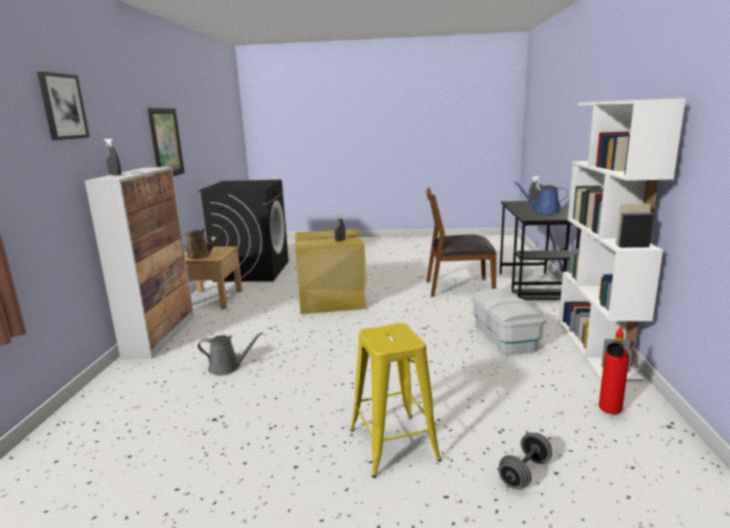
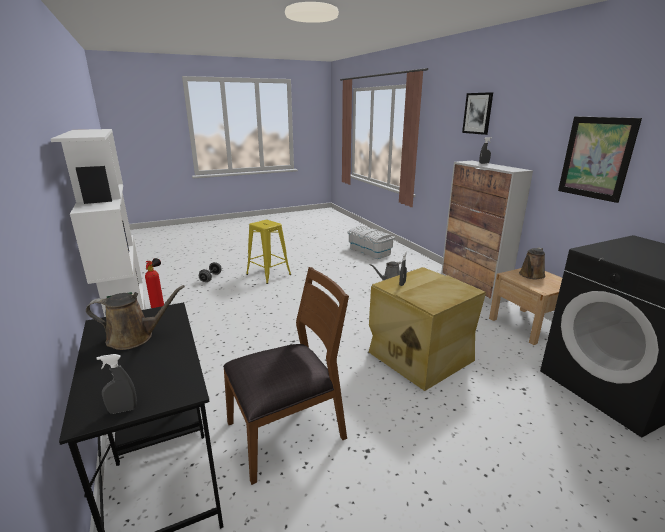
camera: 150 degrees right, 5 degrees up
white storage box [471,289,547,355] -> white storage box moved to [348,226,395,259]
blue watering can [514,181,568,215] -> brown watering can [86,285,185,350]

